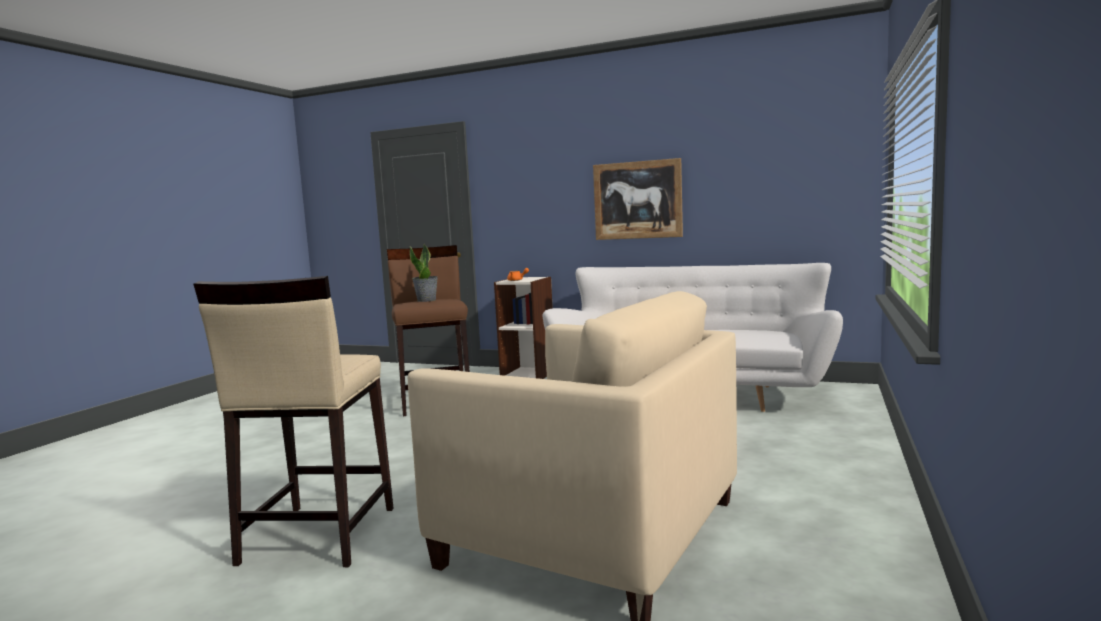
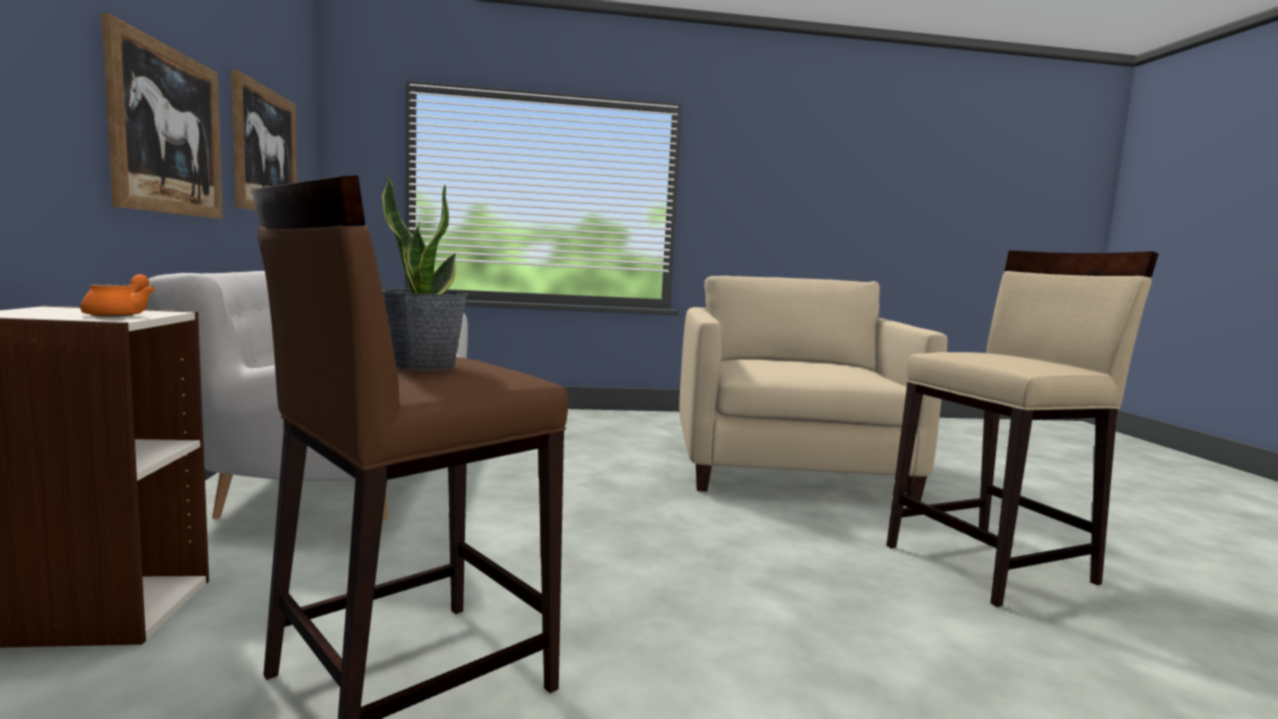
camera: 120 degrees left, 0 degrees up
none -> picture [231,69,297,211]

